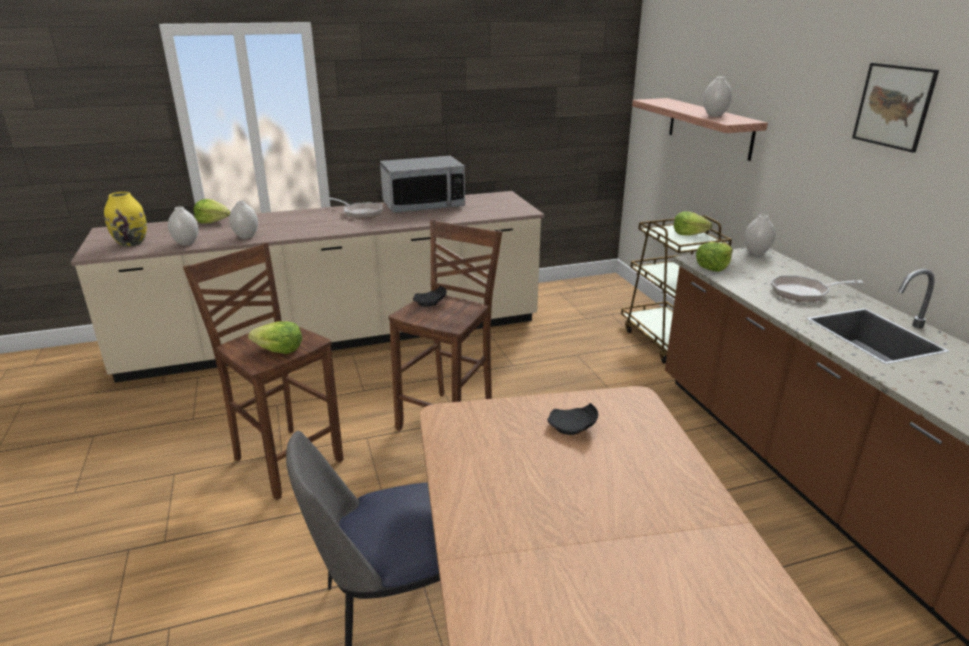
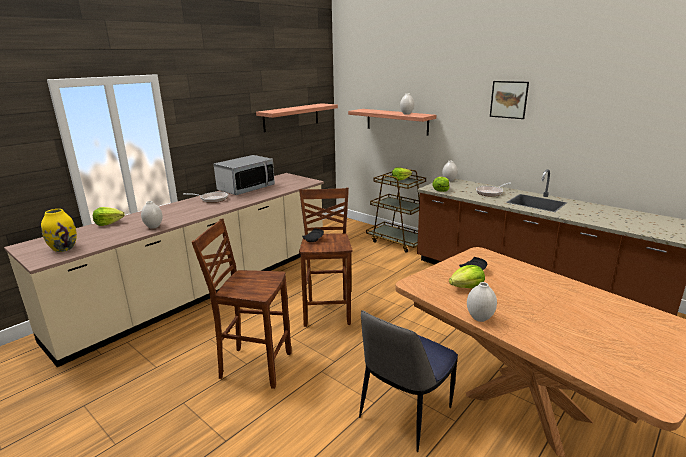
camera: 30 degrees left, 5 degrees down
white vase [168,207,198,246] -> white vase moved to [467,282,497,322]
lettuce [248,321,302,354] -> lettuce moved to [449,265,485,288]
none -> shelf [256,103,338,132]

